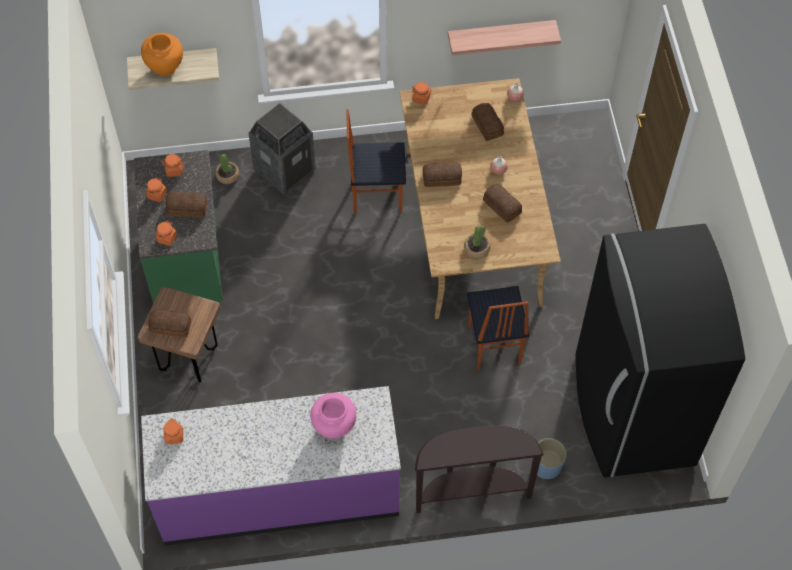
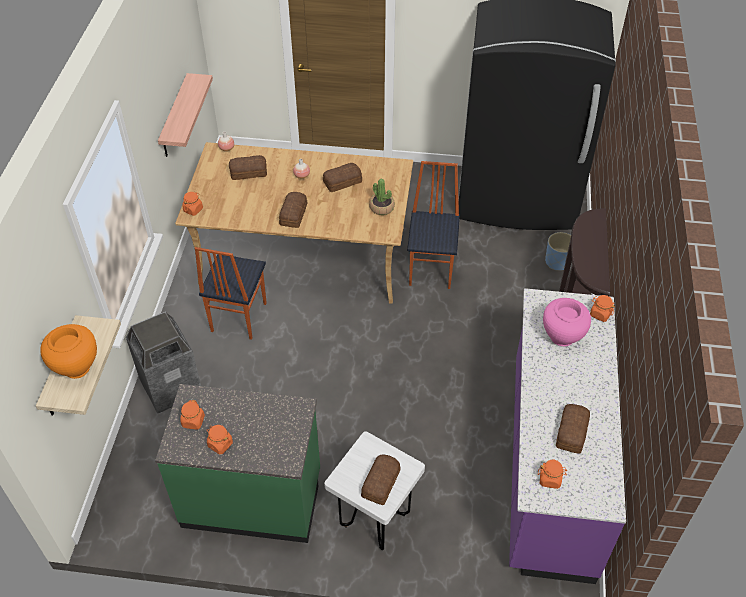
camera: 75 degrees left, 10 degrees down
brown stool [138,286,220,383] -> white stool [324,431,425,550]
orange jar [156,222,177,246] -> orange jar moved to [590,295,615,322]
bread [166,192,207,217] -> bread moved to [556,404,590,454]
potted plant [215,154,239,184] -> none
chair [467,286,529,370] -> chair turned 90 degrees counterclockwise [407,161,460,289]

